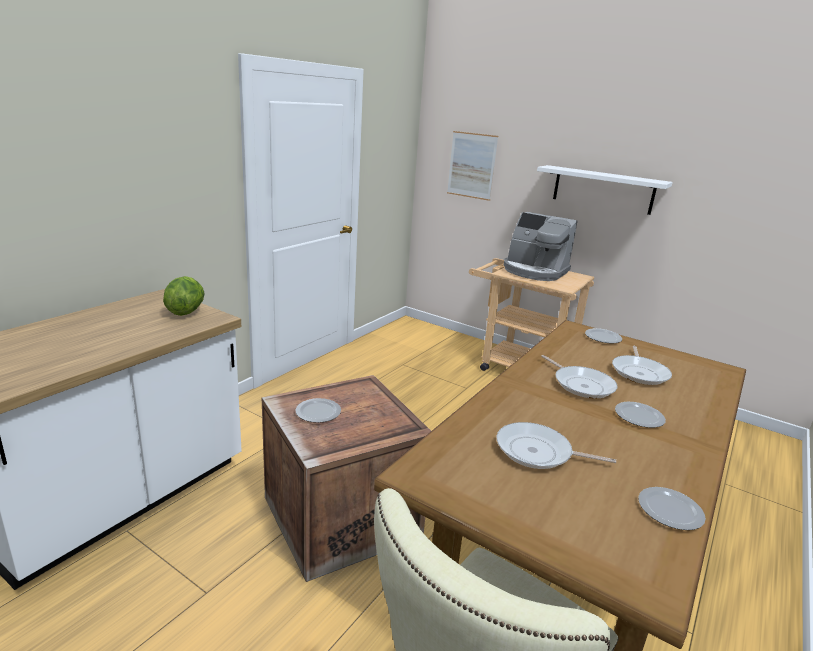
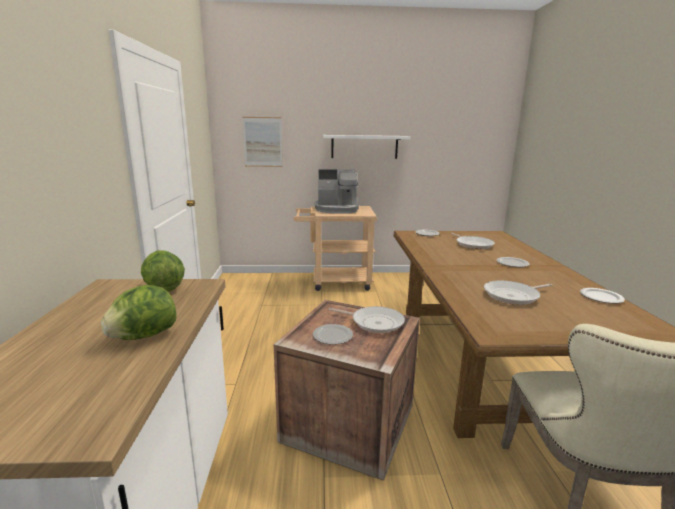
camera: 35 degrees left, 5 degrees down
frying pan [541,355,618,398] -> frying pan moved to [329,306,405,333]
none -> lettuce [101,285,177,340]

